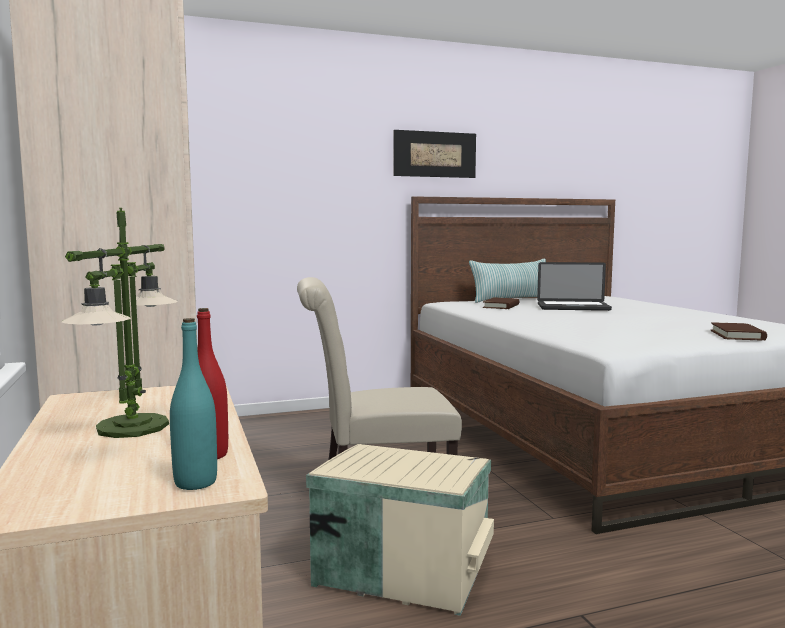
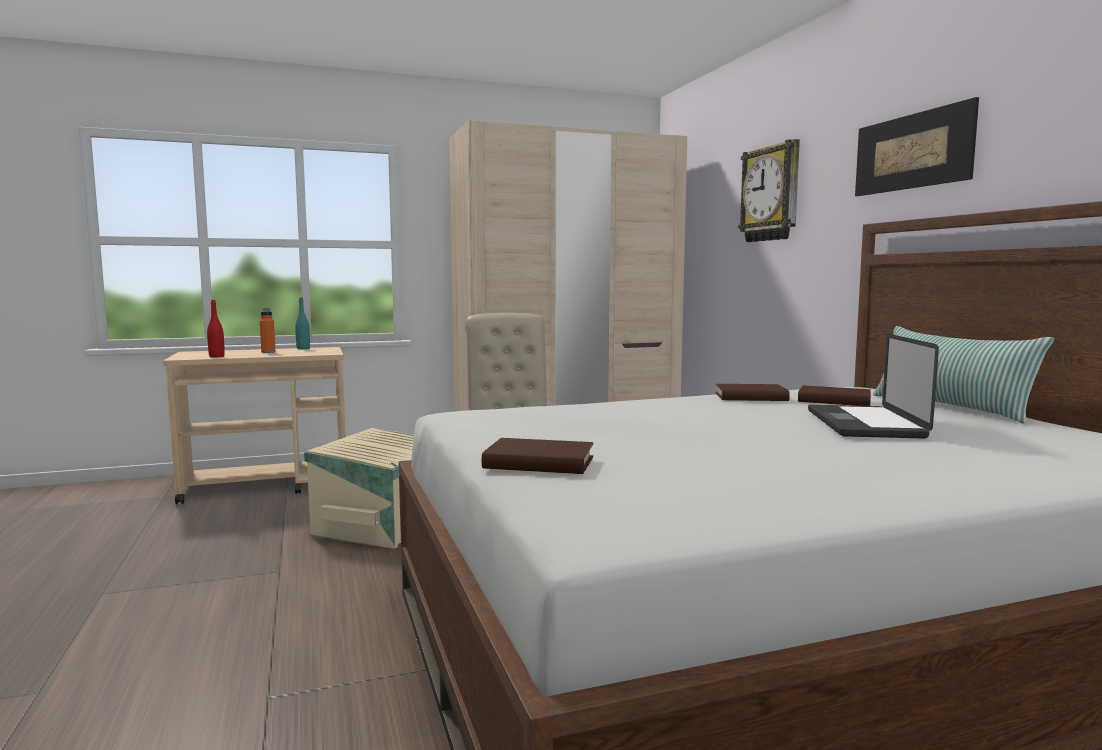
camera: 90 degrees right, 0 degrees up
table lamp [61,208,178,438] -> orange bottle [260,308,276,353]
turquoise bottle [170,318,217,490] -> turquoise bottle moved to [295,298,310,349]
none -> brown book [715,384,790,401]
none -> wall clock [738,139,800,242]

